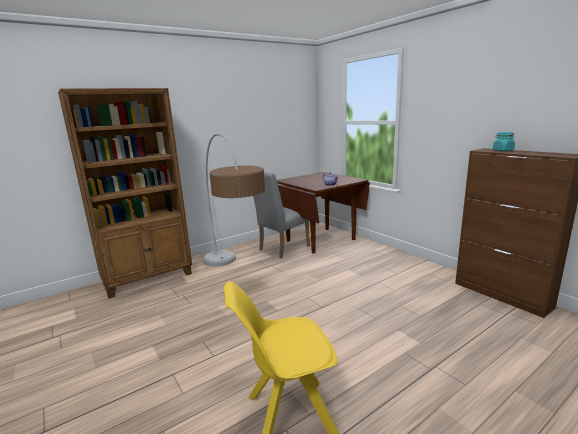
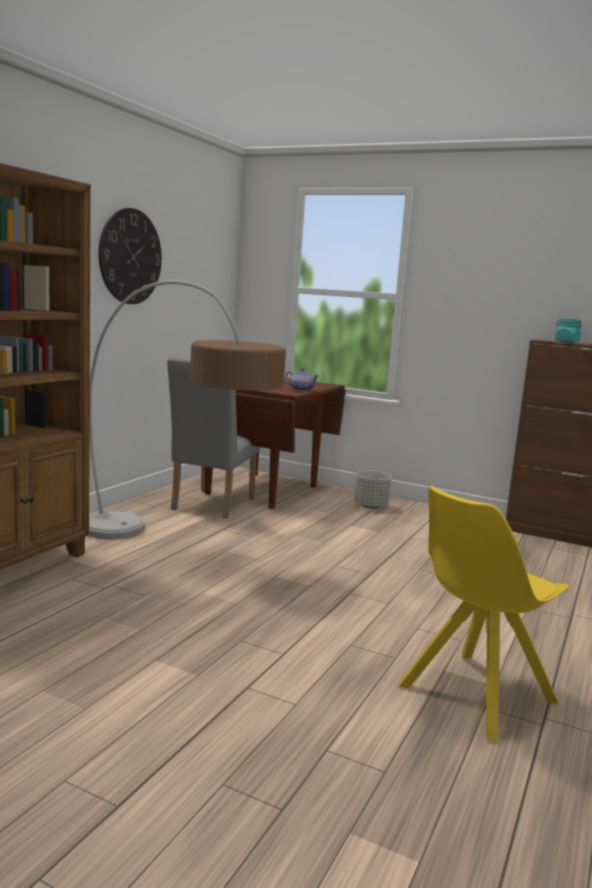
camera: 30 degrees left, 5 degrees down
none -> wall clock [98,208,162,304]
none -> grey planter [354,470,391,509]

